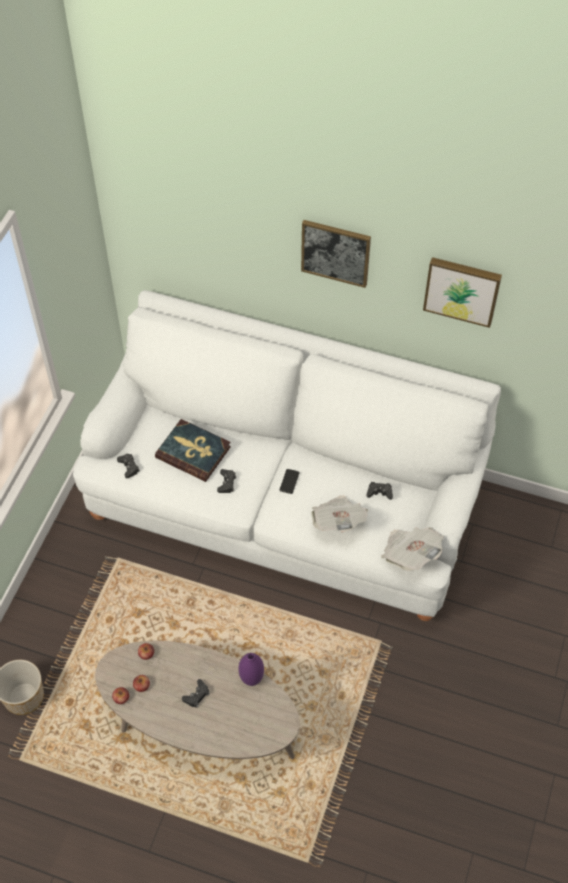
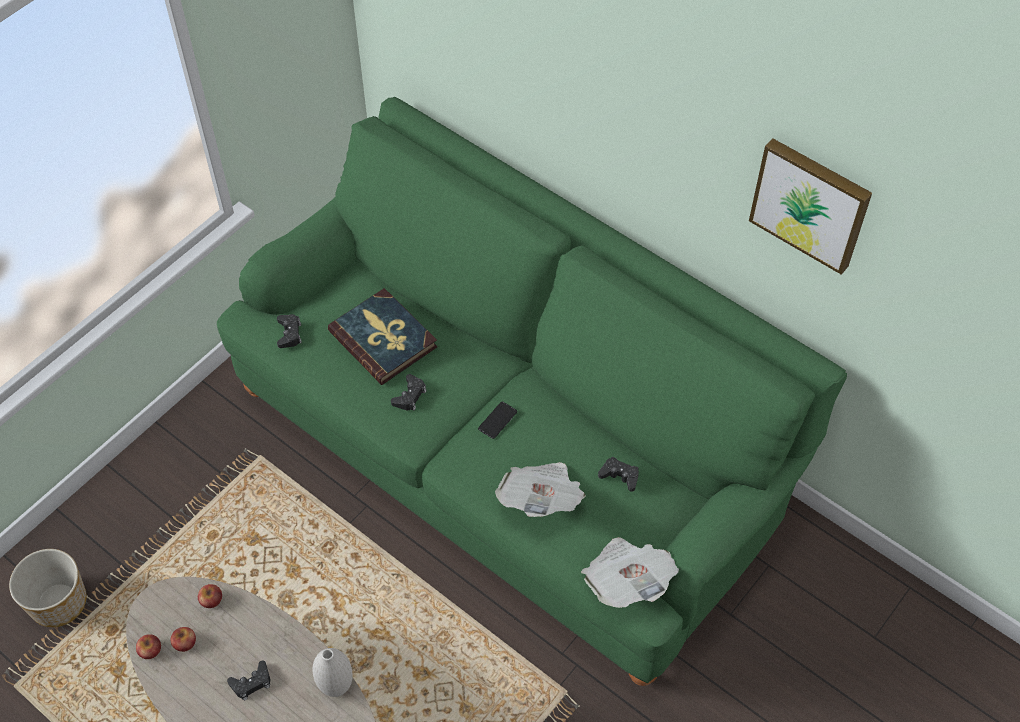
camera: 20 degrees right, 0 degrees up
white sofa [73,290,501,621] -> green sofa [217,97,847,686]
purple vase [239,653,264,686] -> white vase [312,648,353,697]
picture [301,220,371,288] -> none

